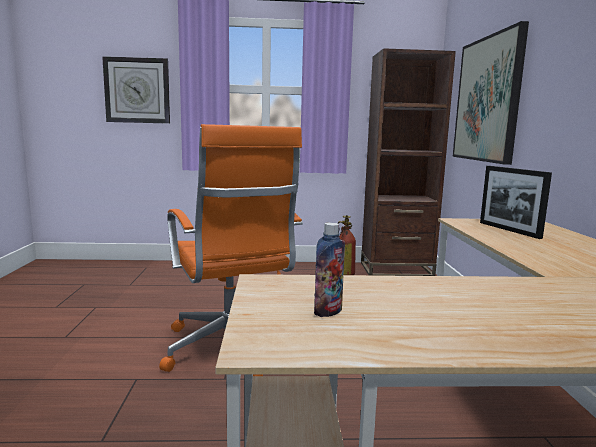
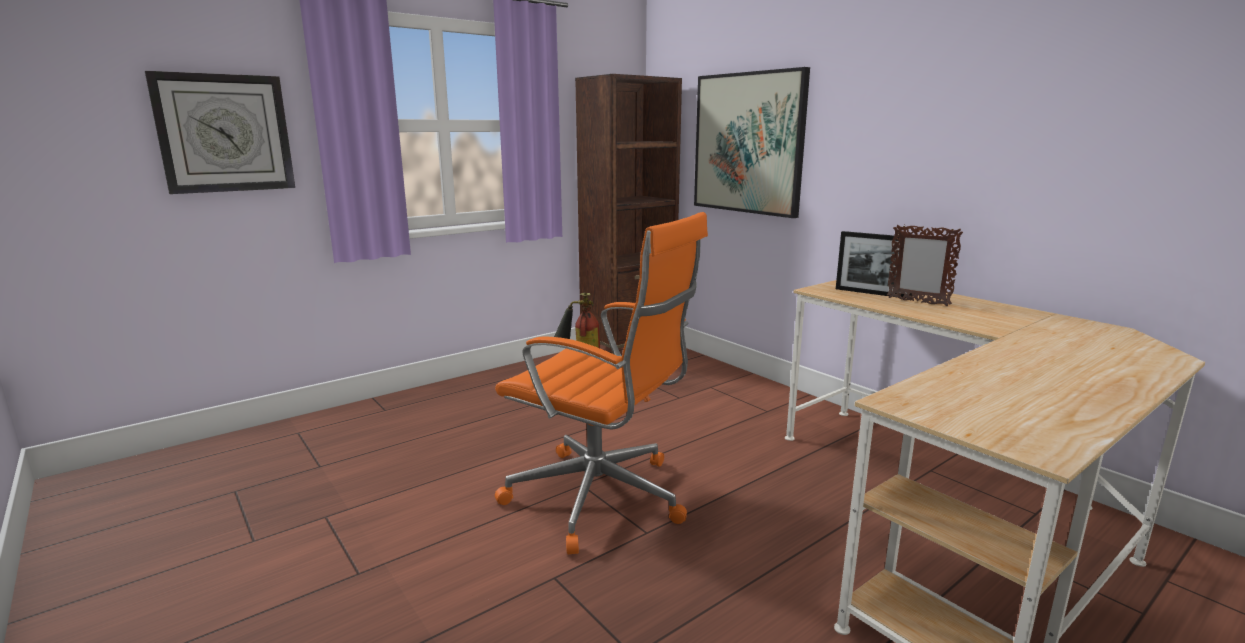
camera: 35 degrees left, 5 degrees up
bottle [314,223,345,317] -> none
none -> picture frame [887,224,963,306]

